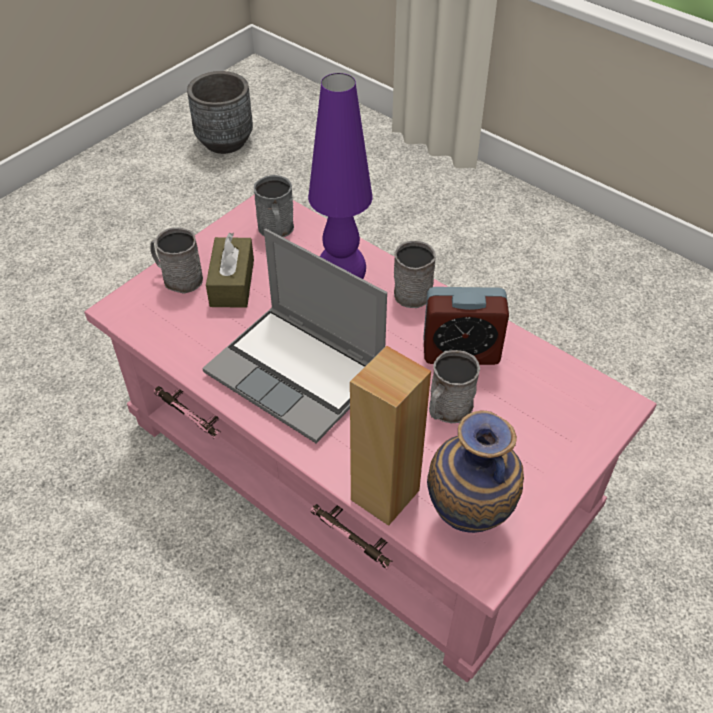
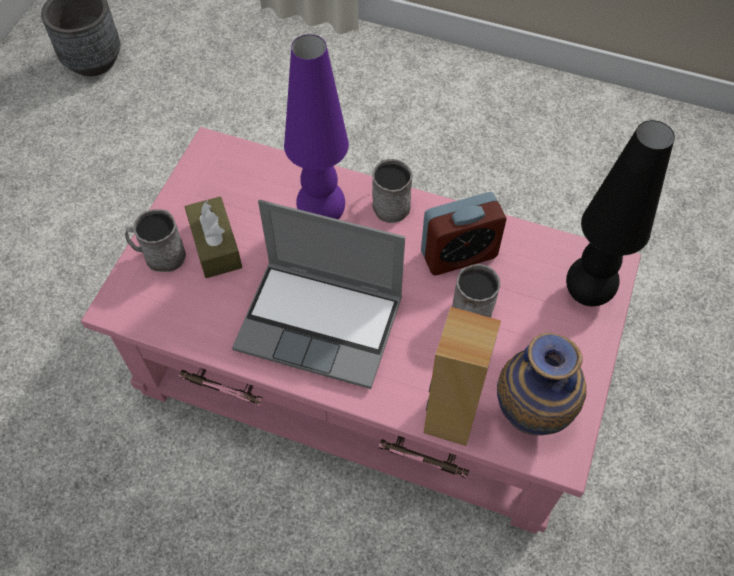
camera: 20 degrees left, 10 degrees up
grey mug [254,175,294,237] -> none
none -> black table lamp [566,120,675,306]

